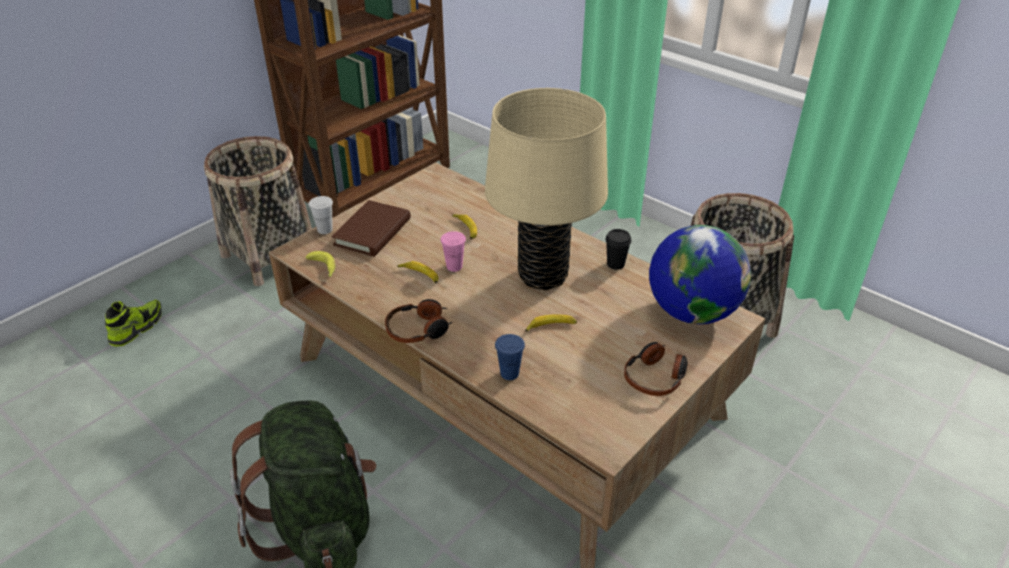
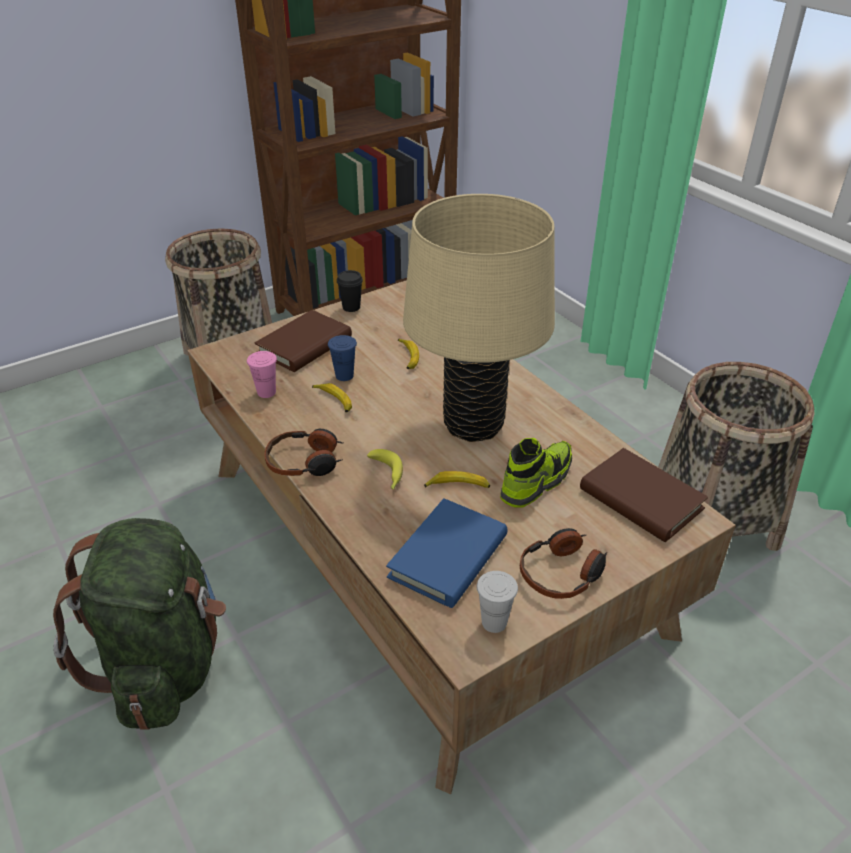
camera: 15 degrees right, 0 degrees up
shoe [105,300,162,347] -> shoe moved to [500,438,572,508]
banana [305,251,335,277] -> banana moved to [367,449,403,490]
white cup [309,196,333,234] -> white cup moved to [477,571,518,633]
pink cup [440,231,466,272] -> pink cup moved to [247,351,277,398]
blue cup [495,334,525,380] -> blue cup moved to [328,335,357,381]
black cup [605,229,632,270] -> black cup moved to [337,270,363,312]
globe [649,225,751,324] -> brown book [580,448,708,542]
none -> blue book [386,498,508,608]

